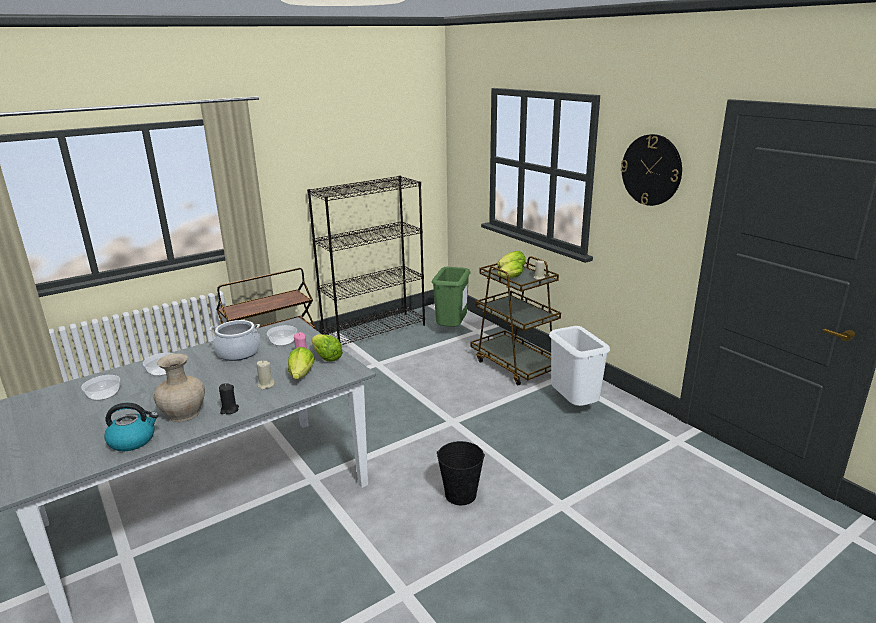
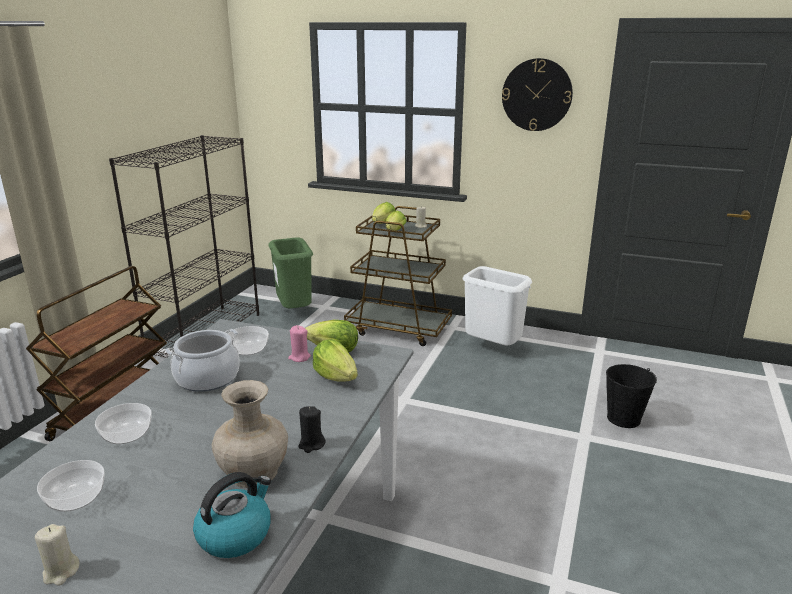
camera: 35 degrees left, 0 degrees up
beige candle [256,361,275,390] -> beige candle moved to [35,524,80,586]
black bucket [436,441,485,505] -> black bucket moved to [606,364,657,428]

